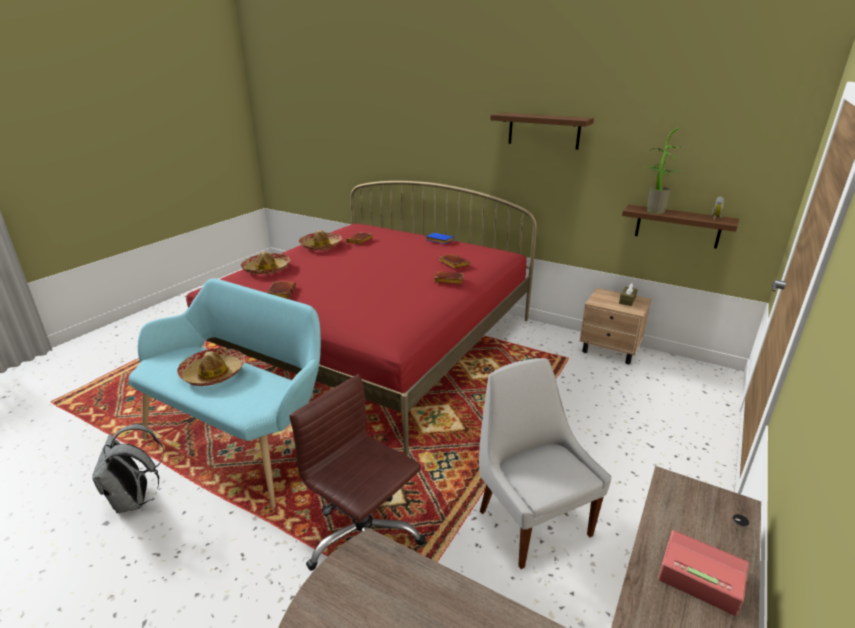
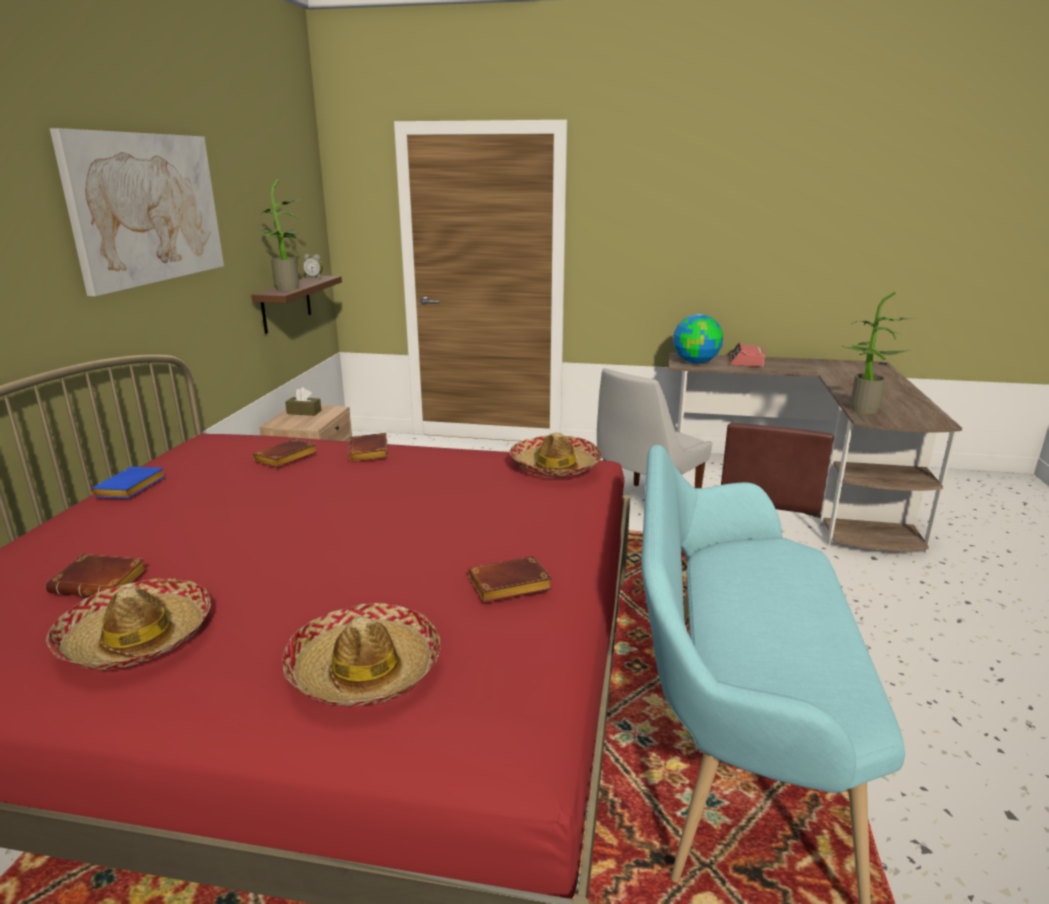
camera: 110 degrees left, 5 degrees down
grey backpack [92,424,164,513] -> none
hat [177,348,245,386] -> hat moved to [509,432,602,477]
brown shelf [490,113,594,150] -> picture [50,128,224,296]
none -> globe [673,314,723,364]
none -> potted plant [843,291,913,414]

